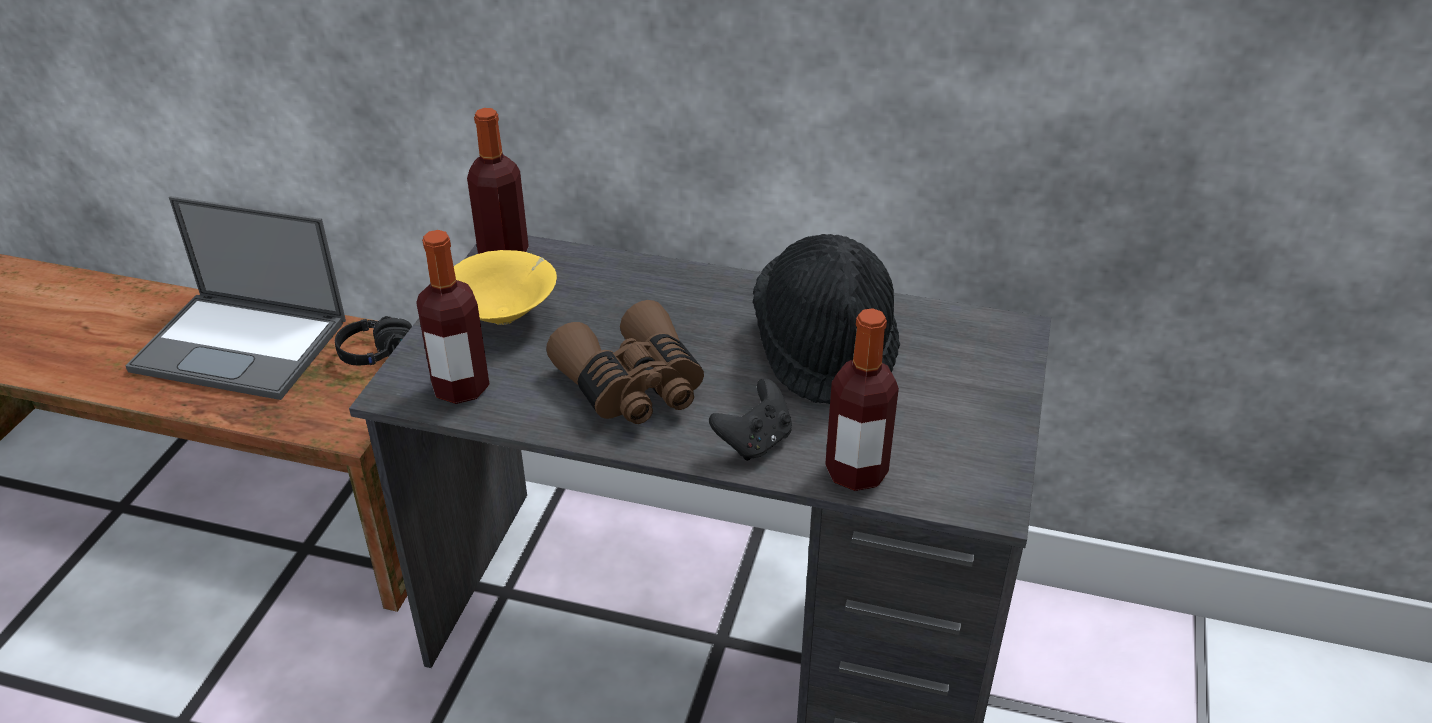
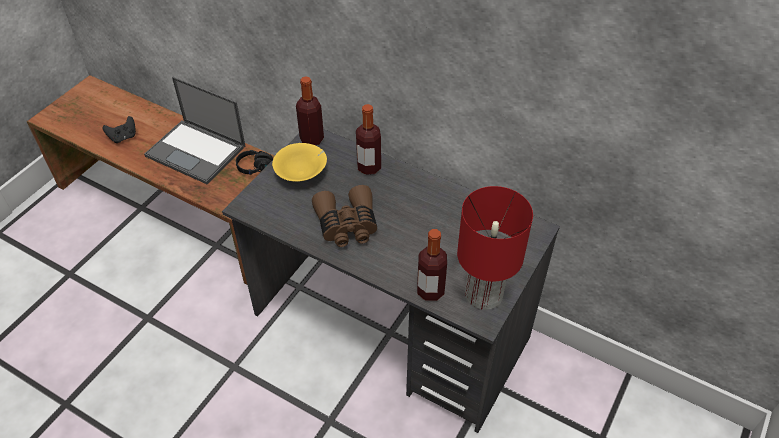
camera: 15 degrees right, 10 degrees up
bottle [416,230,489,404] -> bottle moved to [356,104,381,175]
black game controller [709,378,792,461] -> black game controller moved to [103,116,136,143]
black hat [753,234,900,404] -> none
none -> red table lamp [457,186,533,310]

